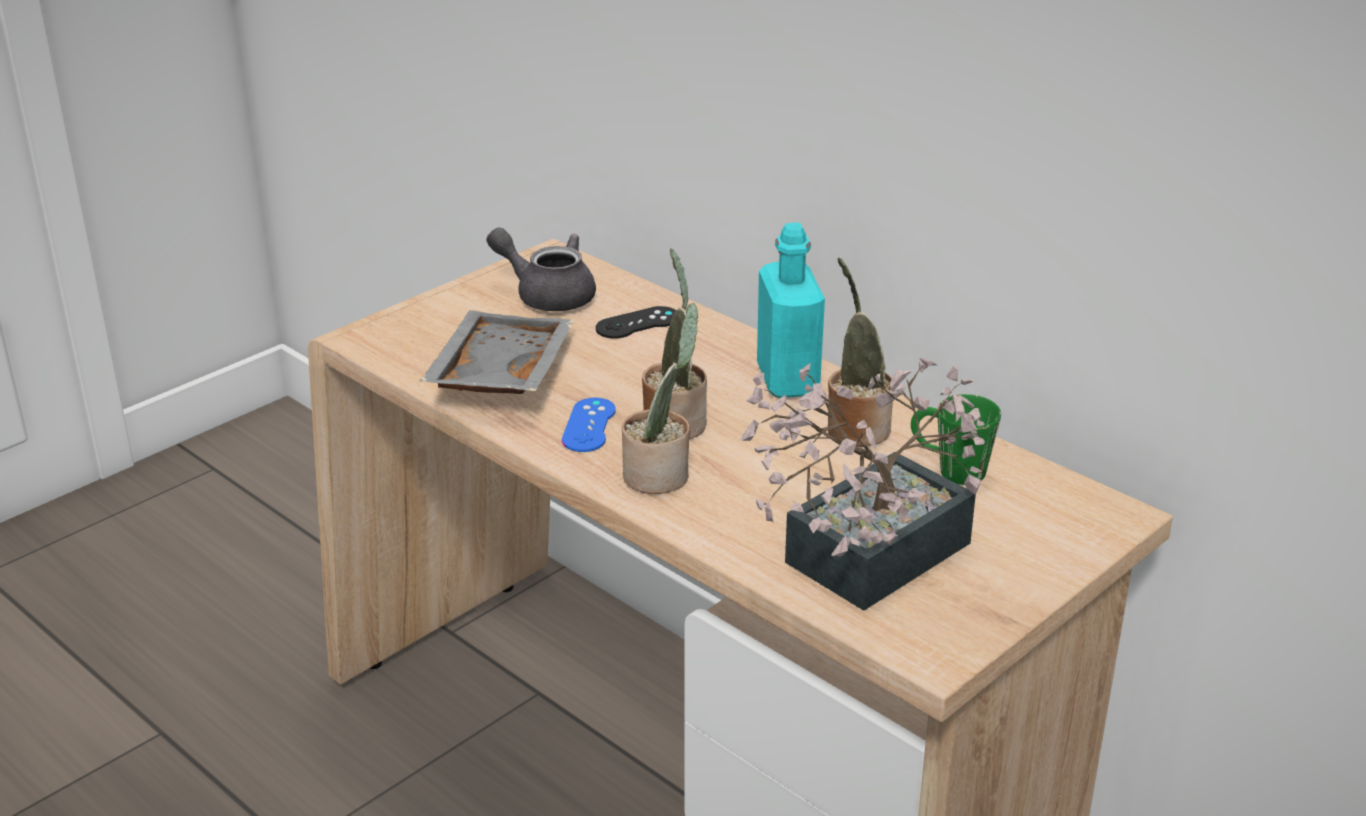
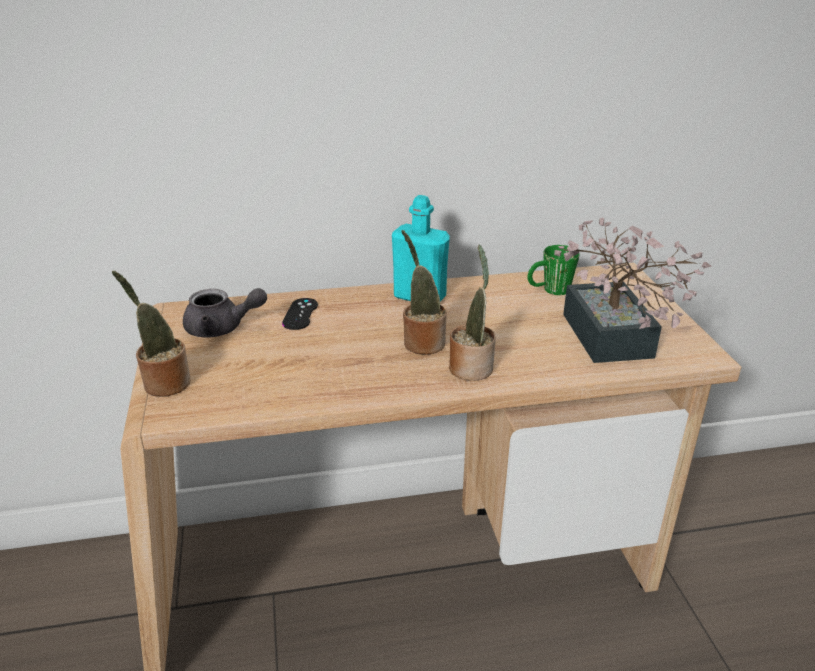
camera: 55 degrees left, 0 degrees up
grey tray [420,310,574,394] -> none
grey teapot [486,227,596,311] -> grey teapot turned 150 degrees counterclockwise [183,288,267,337]
blue game controller [562,398,616,452] -> none
potted plant [828,257,893,447] -> potted plant moved to [112,271,191,397]

